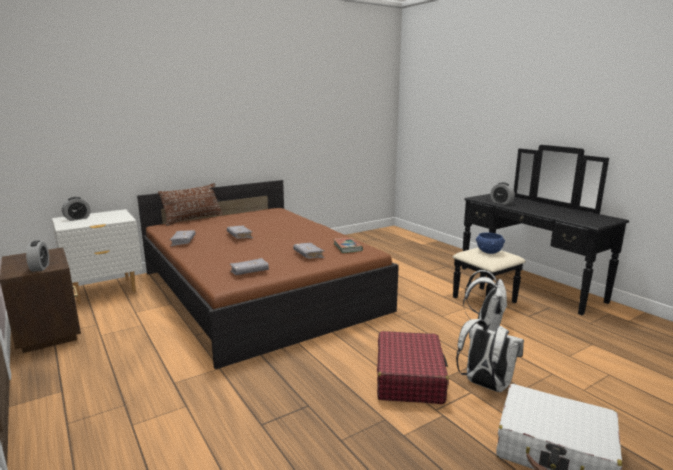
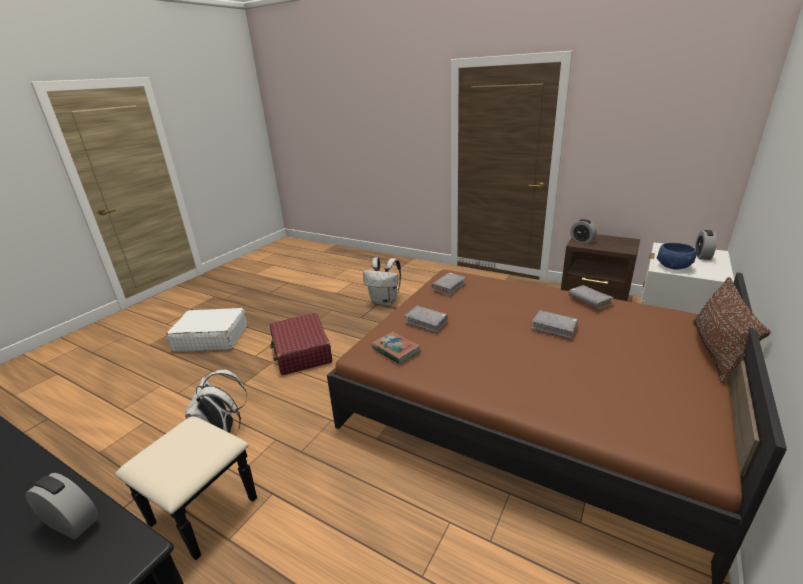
camera: 155 degrees right, 10 degrees up
white backpack [456,319,524,392] -> white backpack moved to [363,257,401,305]
blue bowl [476,232,505,254] -> blue bowl moved to [657,243,696,270]

